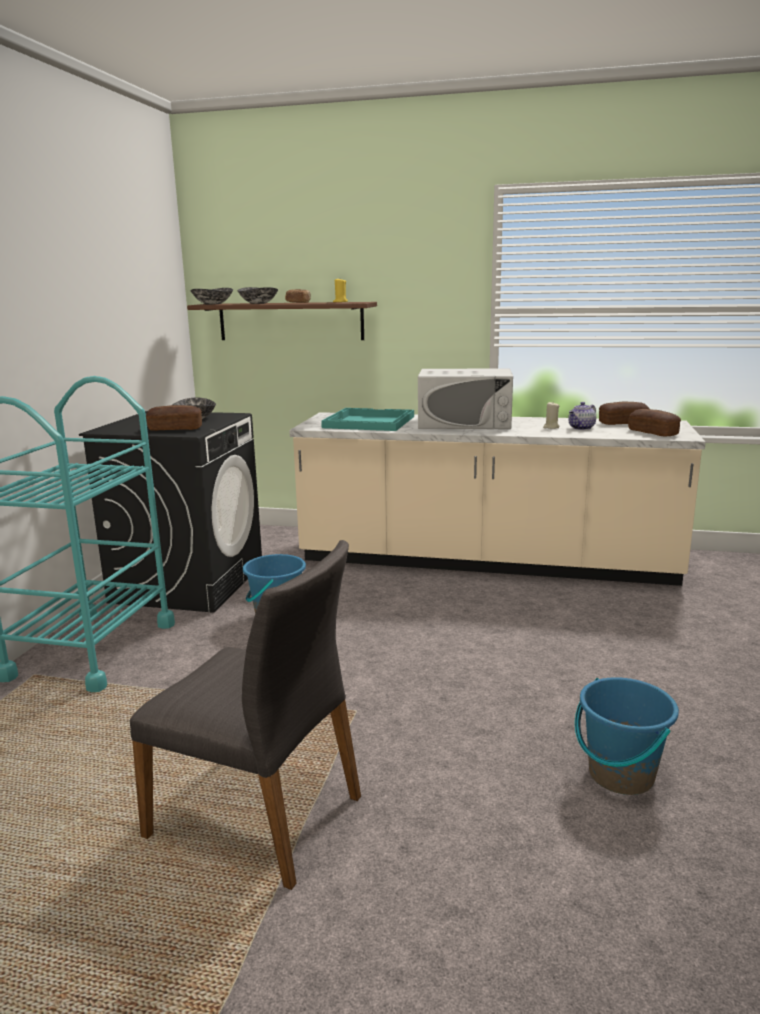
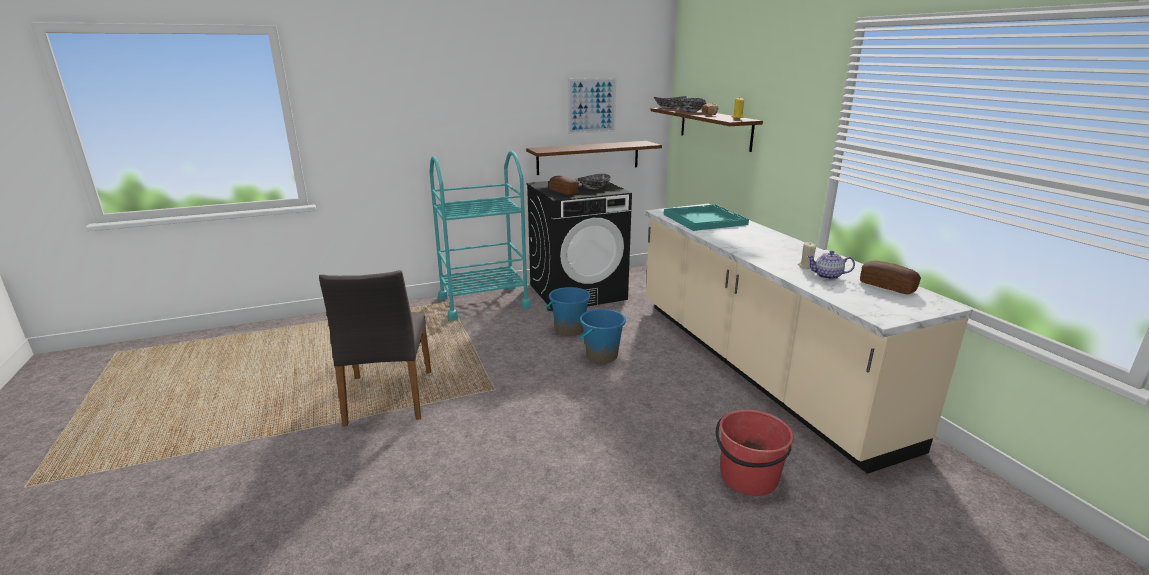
camera: 55 degrees right, 5 degrees up
white microwave [418,368,513,429] -> none
blue bucket [575,677,679,795] -> blue bucket moved to [579,309,626,363]
bread [628,409,681,436] -> none
none -> brown shelf [526,141,662,175]
none -> picture [568,78,616,134]
none -> red bucket [716,409,794,496]

